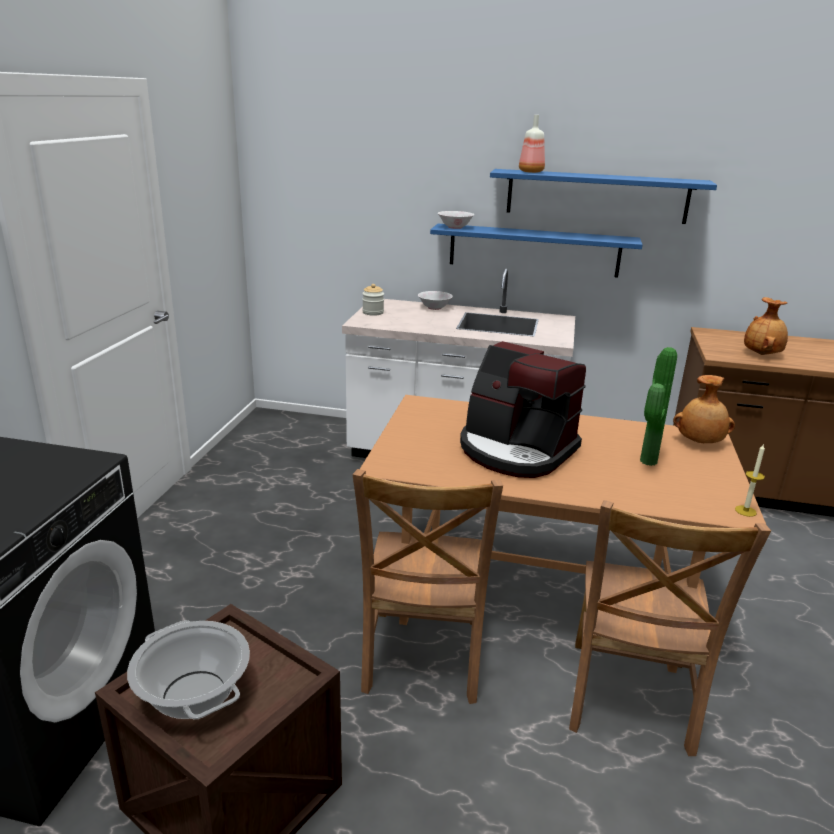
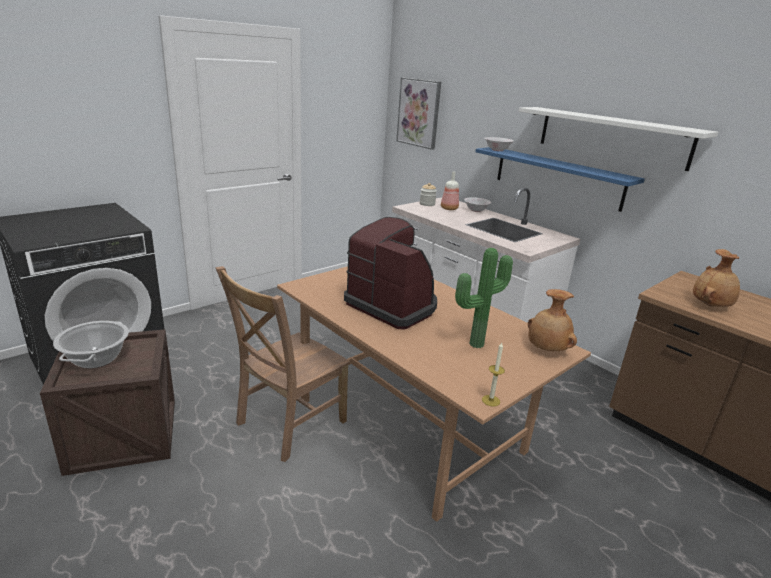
camera: 35 degrees right, 0 degrees up
coffee machine [460,341,586,478] -> coffee machine turned 150 degrees clockwise [344,217,437,329]
blue shelf [490,169,717,224] -> white shelf [519,107,718,171]
bottle [519,115,545,173] -> bottle moved to [441,172,459,210]
brown chair [569,500,771,756] -> none
none -> picture [396,77,441,150]

